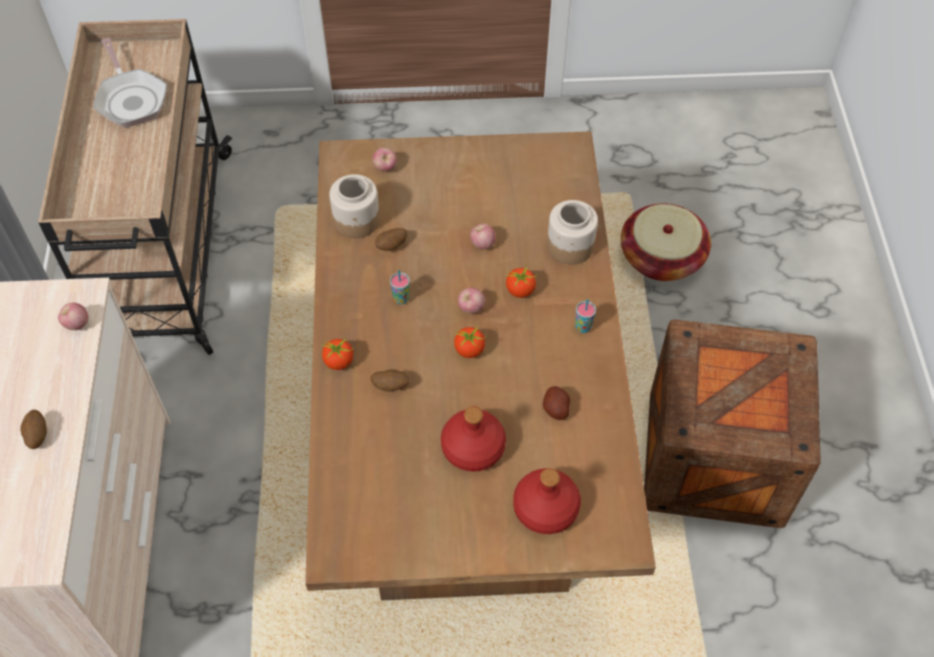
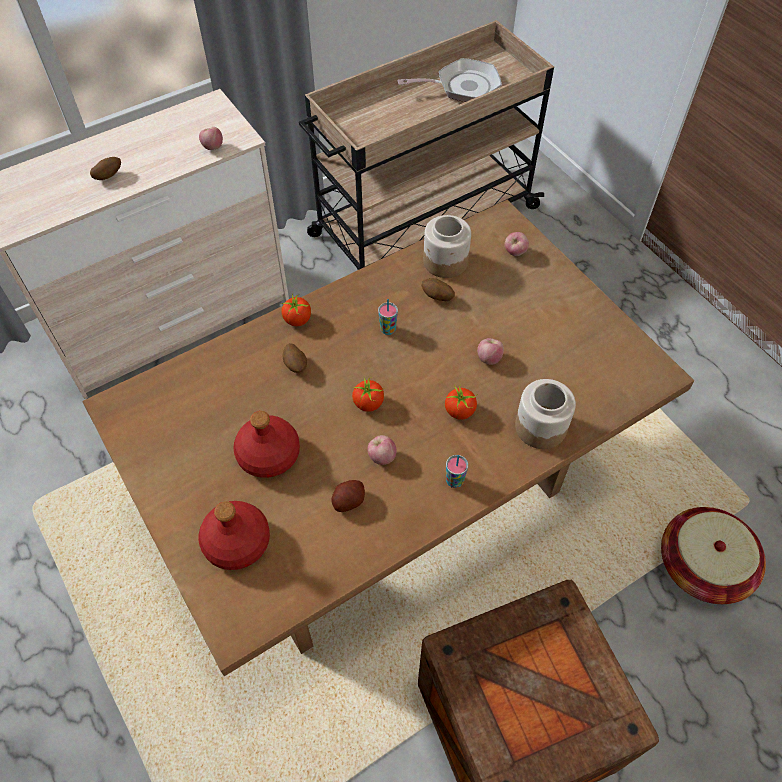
camera: 60 degrees right, 0 degrees up
frying pan [93,38,167,128] -> frying pan turned 135 degrees counterclockwise [397,58,502,102]
apple [458,288,485,313] -> apple moved to [367,435,396,465]

